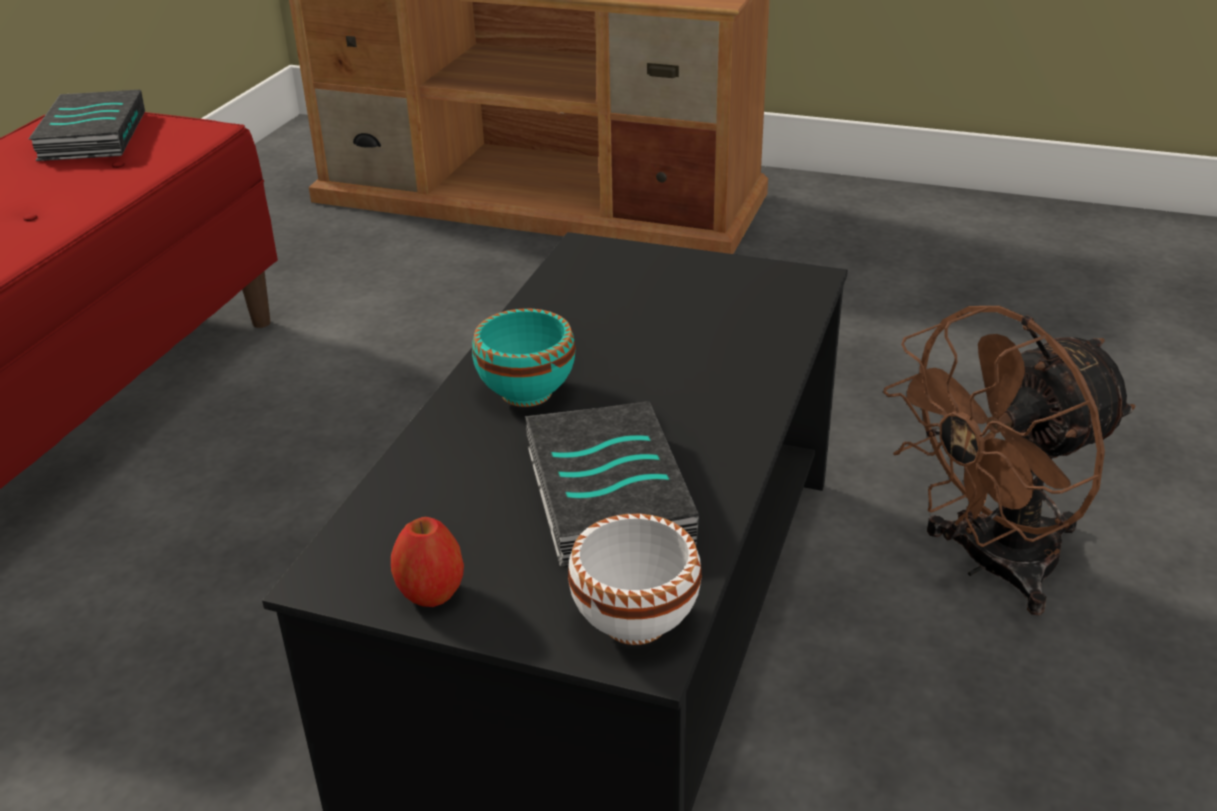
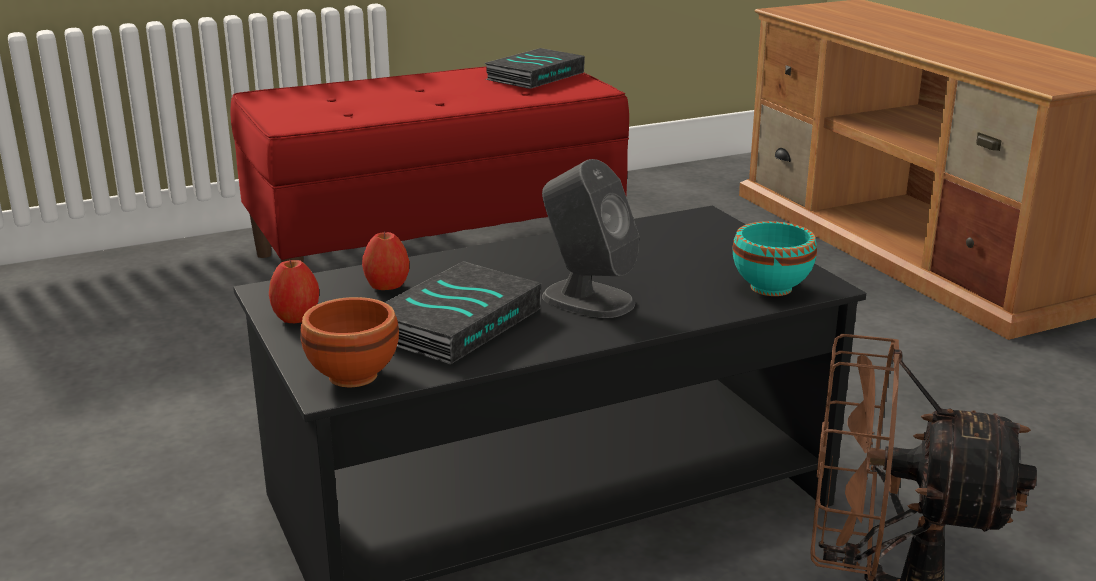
camera: 45 degrees right, 10 degrees down
turquoise bowl [472,308,576,407] -> turquoise bowl moved to [733,221,817,296]
white bowl [568,514,702,645] -> brown bowl [300,297,399,387]
none -> apple [362,231,409,290]
none -> grey speaker [542,159,639,318]

